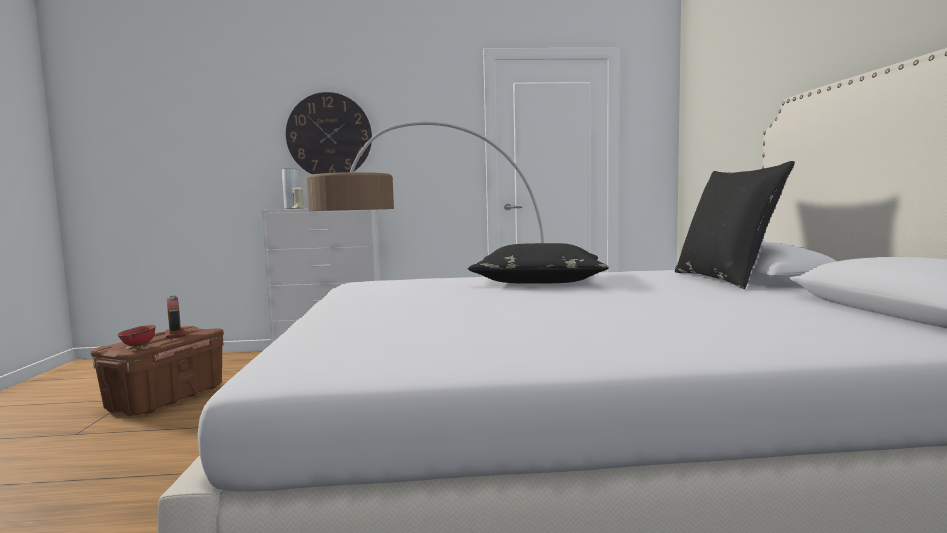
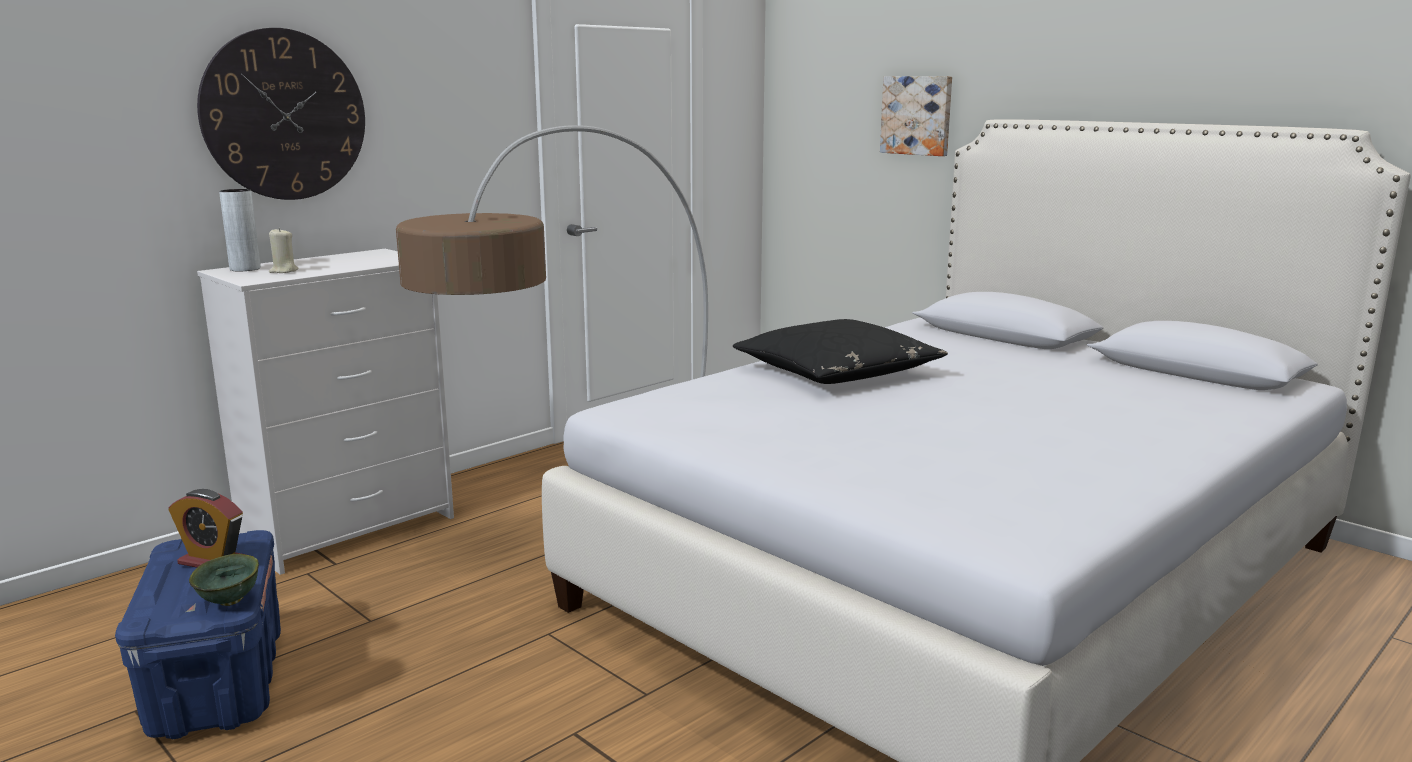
camera: 40 degrees left, 10 degrees up
brown storage box [91,326,224,416] -> blue storage box [115,530,281,739]
red bowl [118,325,156,348] -> green bowl [189,554,259,606]
black pillow [675,161,795,289] -> none
none -> picture [880,76,952,156]

